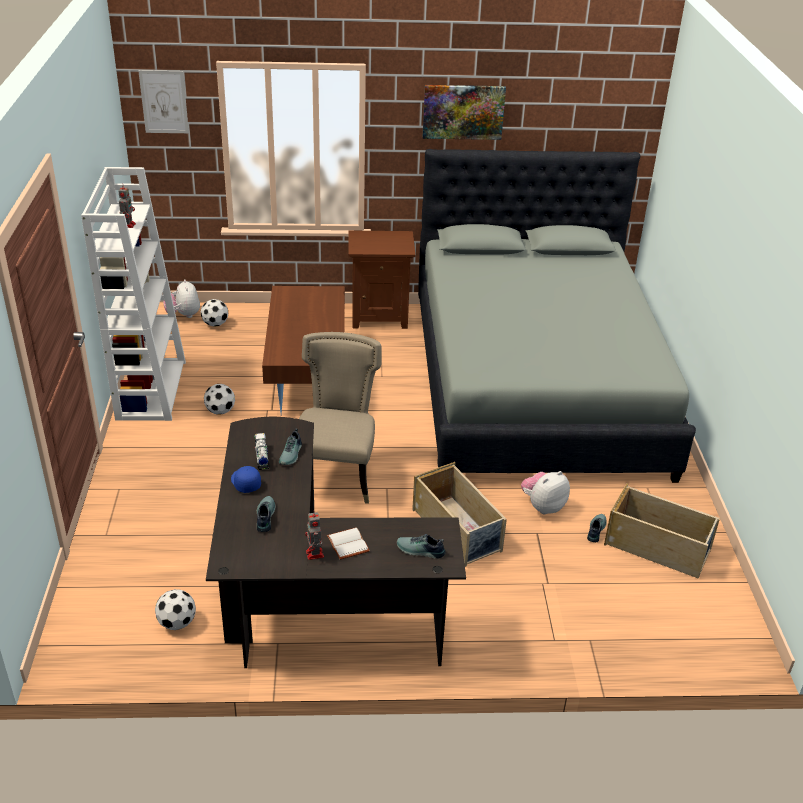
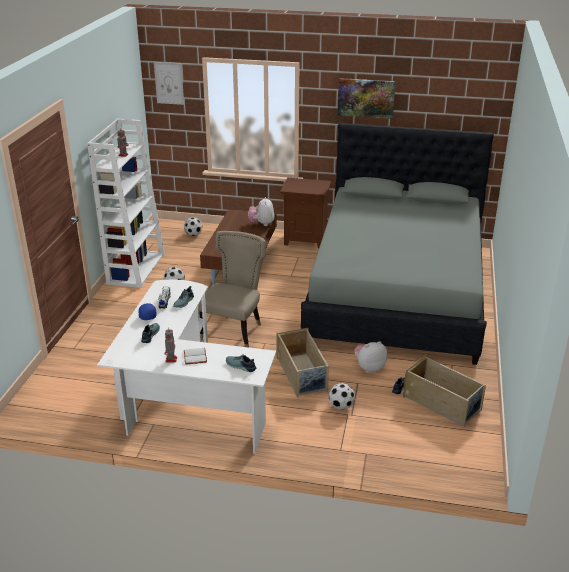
camera: 15 degrees right, 5 degrees down
football [155,589,196,630] -> football moved to [329,383,355,410]
plush toy [163,279,200,318] -> plush toy moved to [248,197,275,226]
black desk [206,417,466,668] -> white desk [97,280,276,454]

